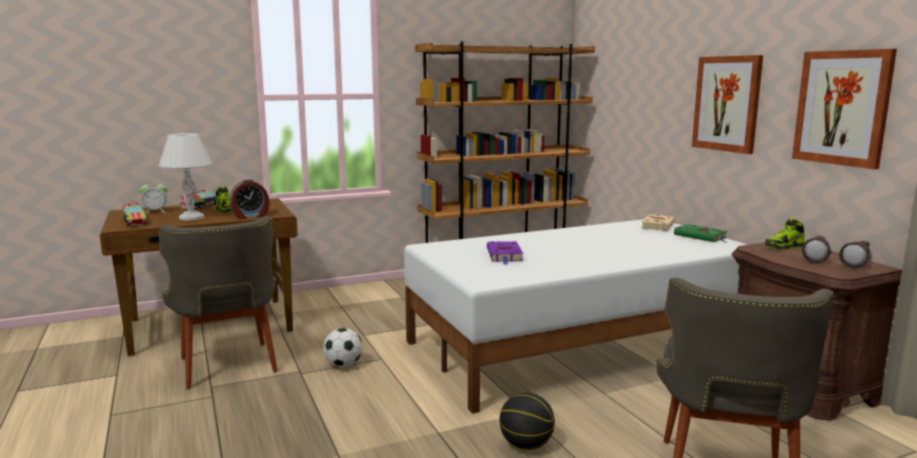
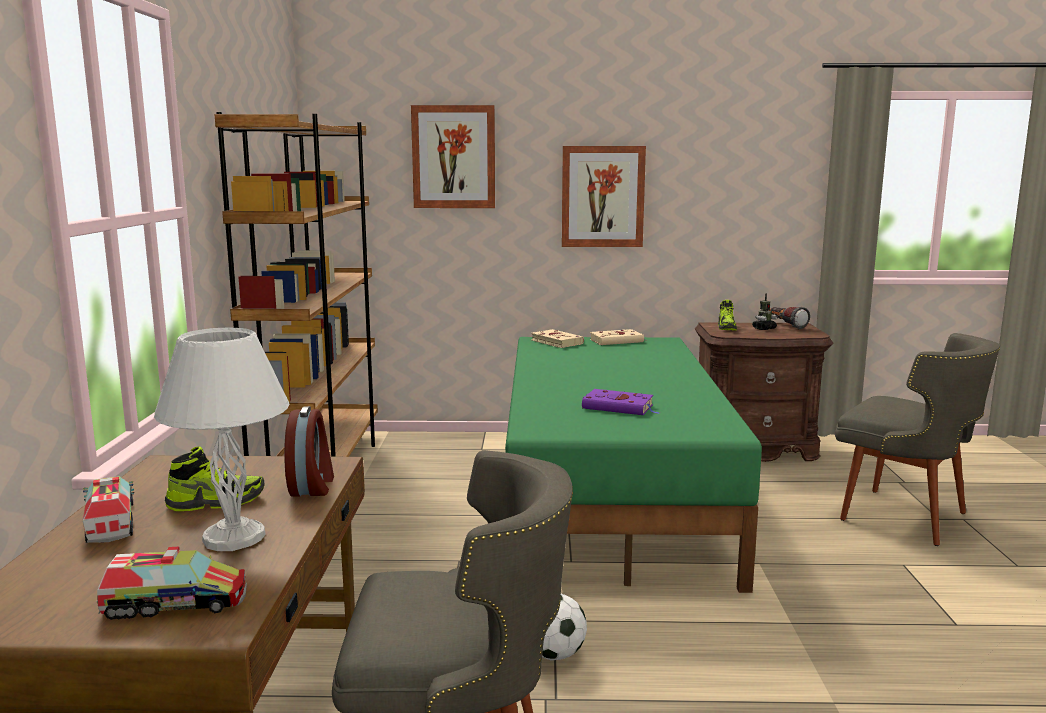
camera: 65 degrees left, 0 degrees up
alarm clock [139,180,168,214] -> none
white bed [404,219,748,414] -> green bed [505,337,762,593]
basketball [500,393,555,450] -> none
green book [674,224,727,243] -> beige book [590,329,646,345]
picture [792,49,897,169] -> picture moved to [411,105,495,208]
flashlight [801,236,831,263] -> toy robot [752,293,778,330]

